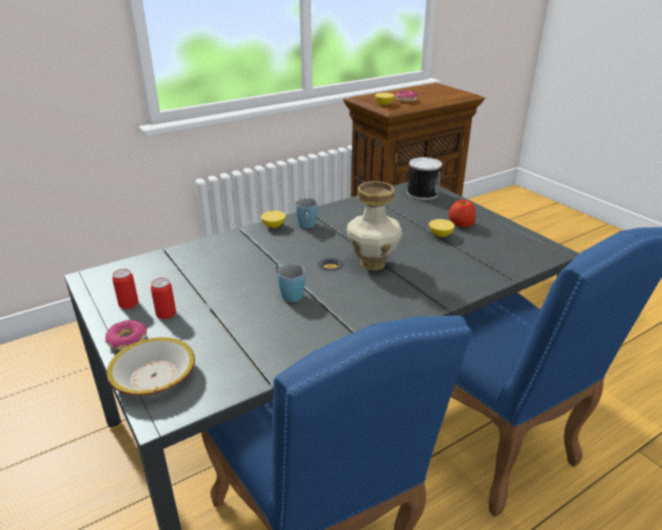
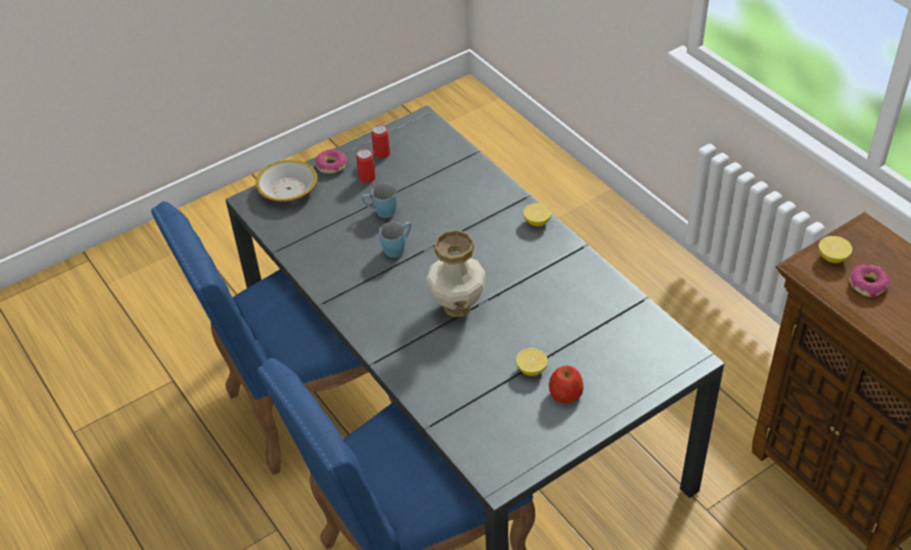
camera: 90 degrees right, 15 degrees up
blue mug [295,198,318,228] -> blue mug moved to [361,183,397,218]
can [407,157,442,200] -> none

